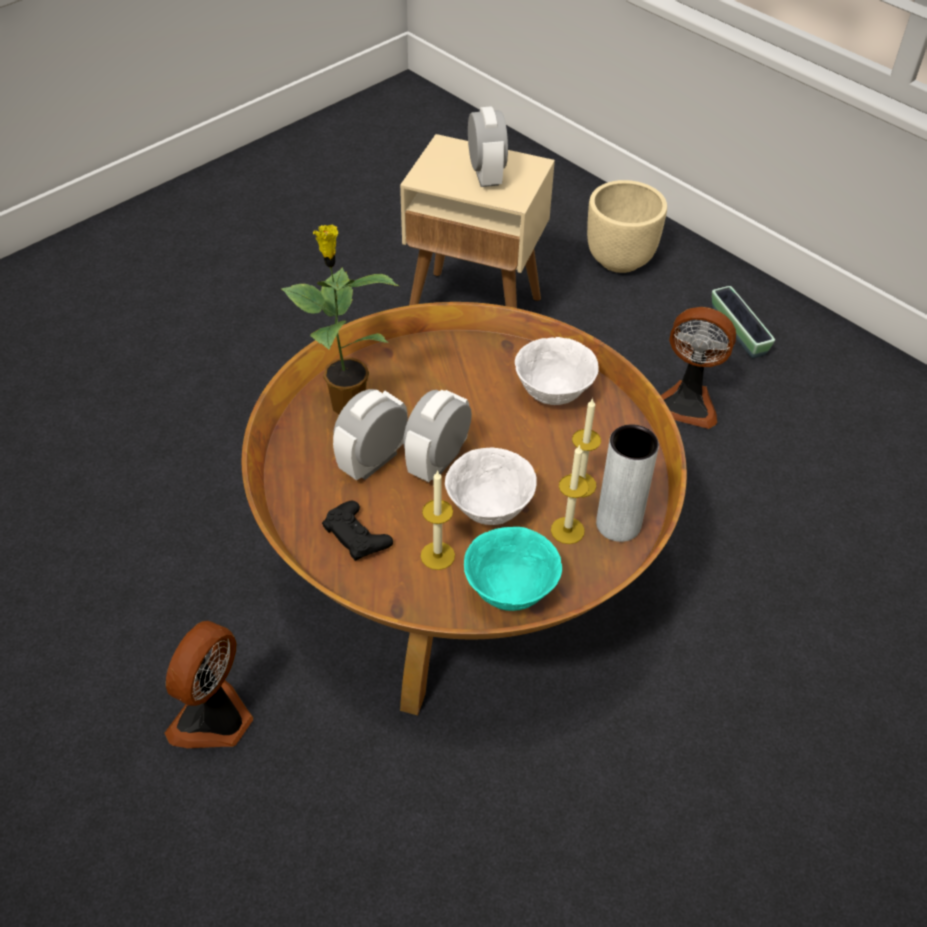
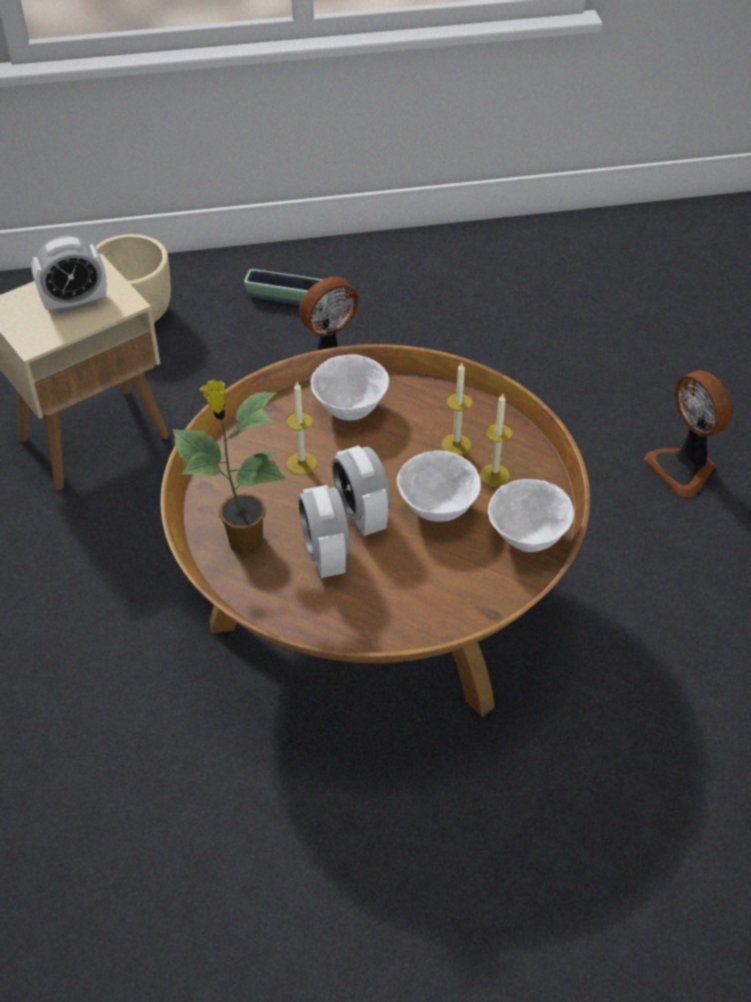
camera: 55 degrees left, 0 degrees up
fan [165,620,253,748] -> fan moved to [644,370,732,497]
black game controller [322,501,393,561] -> none
candle [420,470,455,570] -> candle moved to [286,382,317,475]
turquoise bowl [464,527,562,611] -> white bowl [488,479,574,552]
alarm clock [468,106,508,187] -> alarm clock turned 135 degrees clockwise [31,236,107,314]
grey vase [596,424,659,542] -> none

